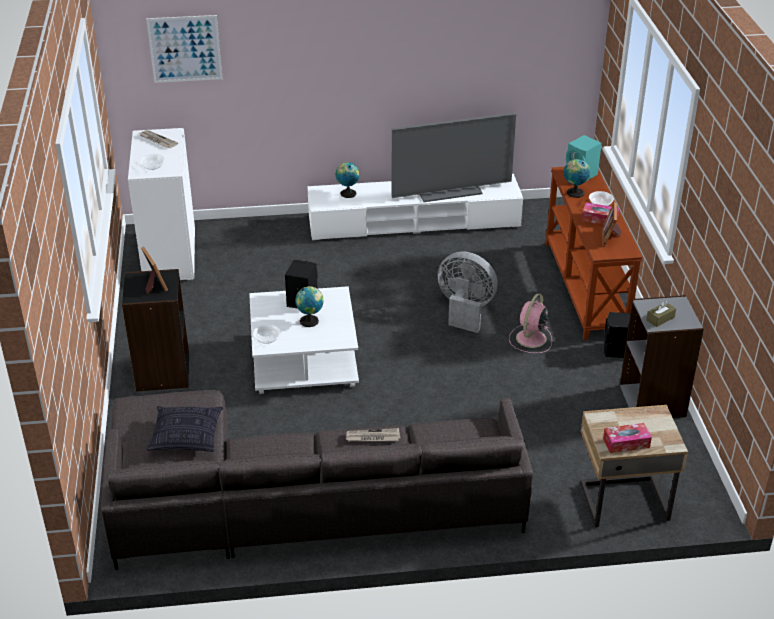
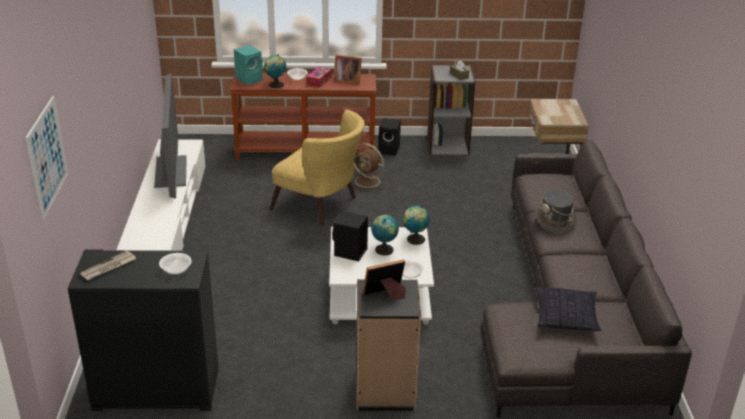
camera: 85 degrees left, 5 degrees down
white cabinet [128,128,195,282] -> black cabinet [68,249,219,411]
globe [336,162,360,198] -> globe moved to [403,206,430,245]
newspaper [346,428,400,442] -> grey hat [535,189,577,234]
grey fan [437,252,498,333] -> yellow armchair [270,110,365,226]
pink fan [509,293,552,353] -> brown fan [352,143,387,191]
tissue box [603,423,652,453] -> none

